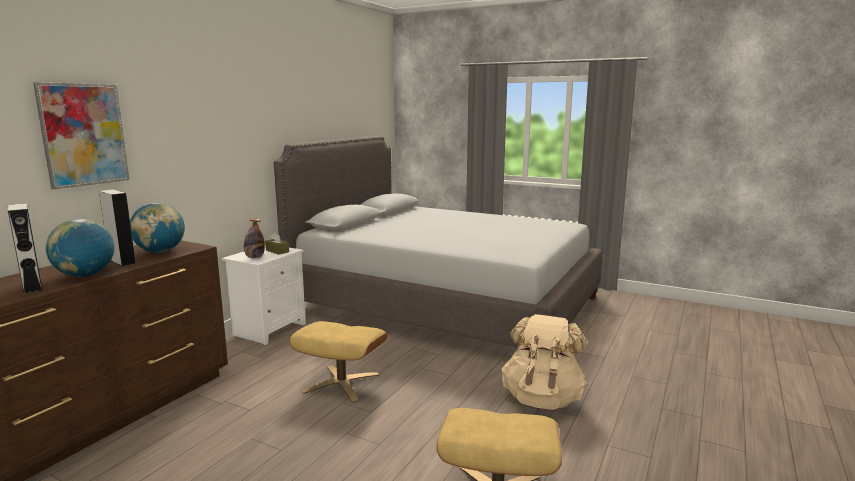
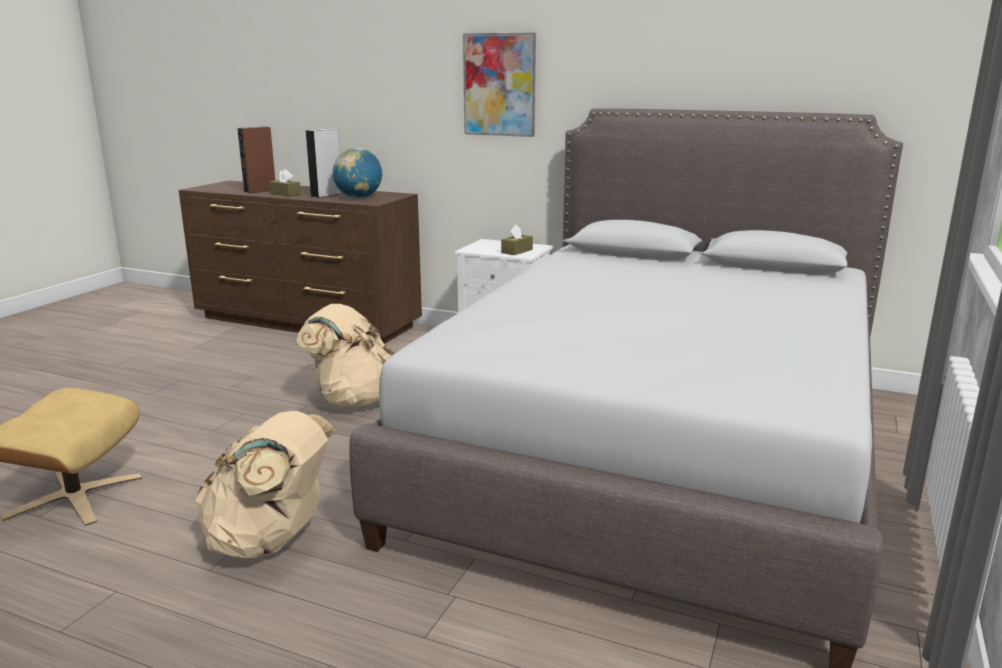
camera: 85 degrees right, 5 degrees up
grey speaker [8,203,43,294] -> brown speaker [237,127,275,194]
picture [33,82,129,189] -> picture moved to [463,32,536,137]
globe [46,219,114,277] -> brown tissue box [269,169,301,197]
bottle [244,218,265,259] -> none
beige ottoman [289,321,388,403] -> beige backpack [297,304,394,407]

